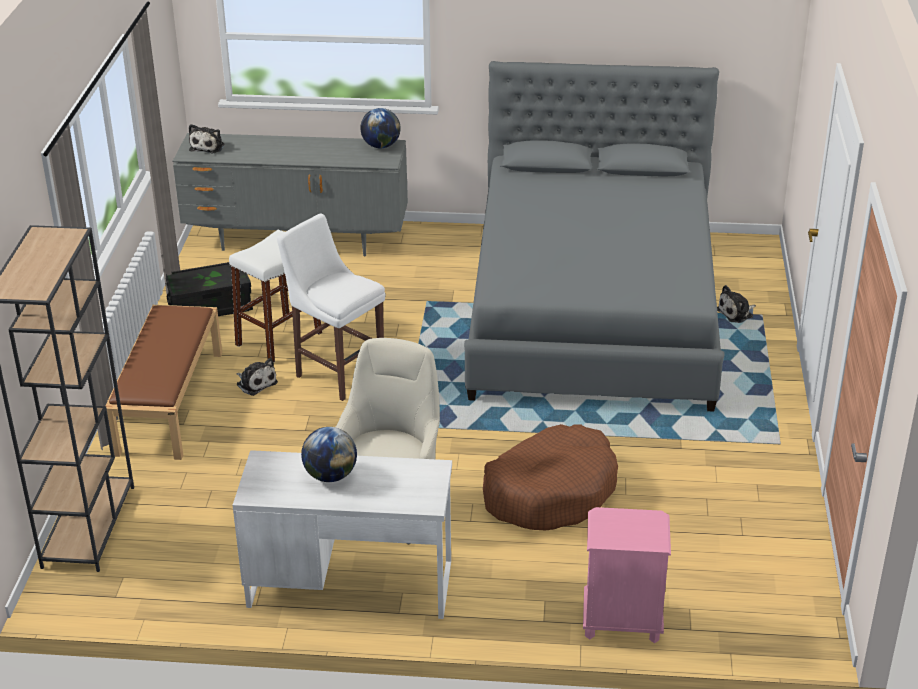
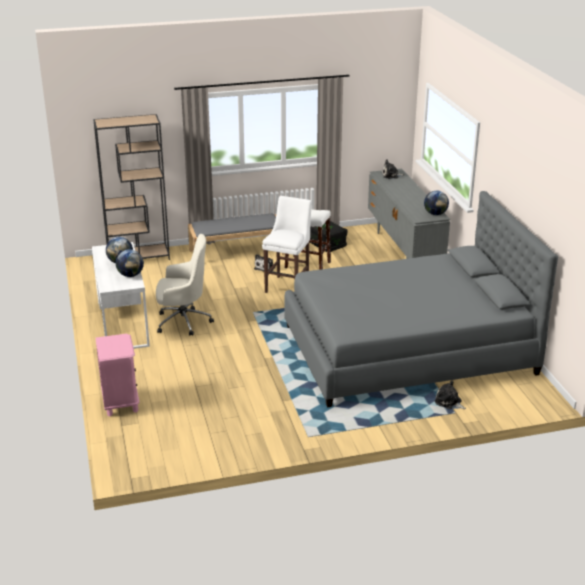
camera: 70 degrees right, 5 degrees down
brown bench [105,305,222,460] -> grey bench [188,214,285,255]
brown dog bed [483,424,618,530] -> none
none -> globe [116,249,144,277]

